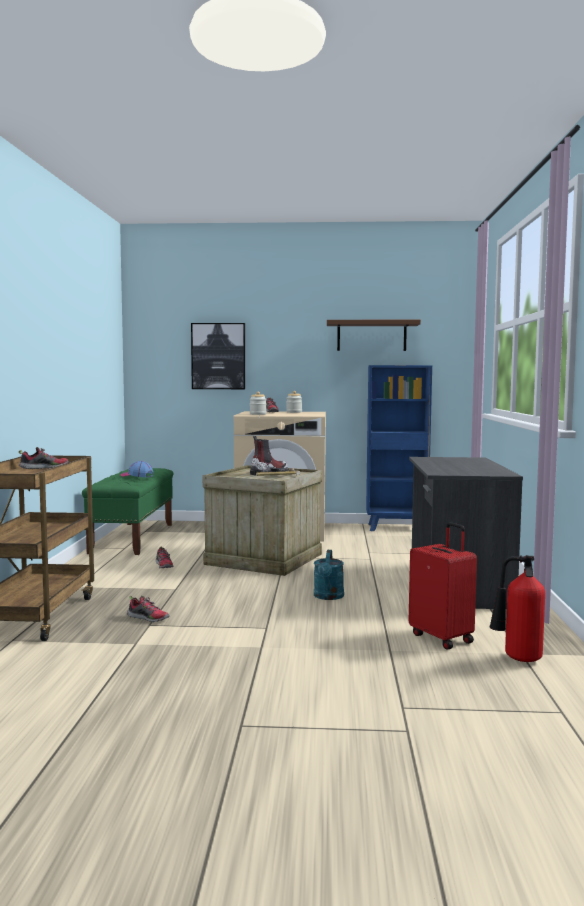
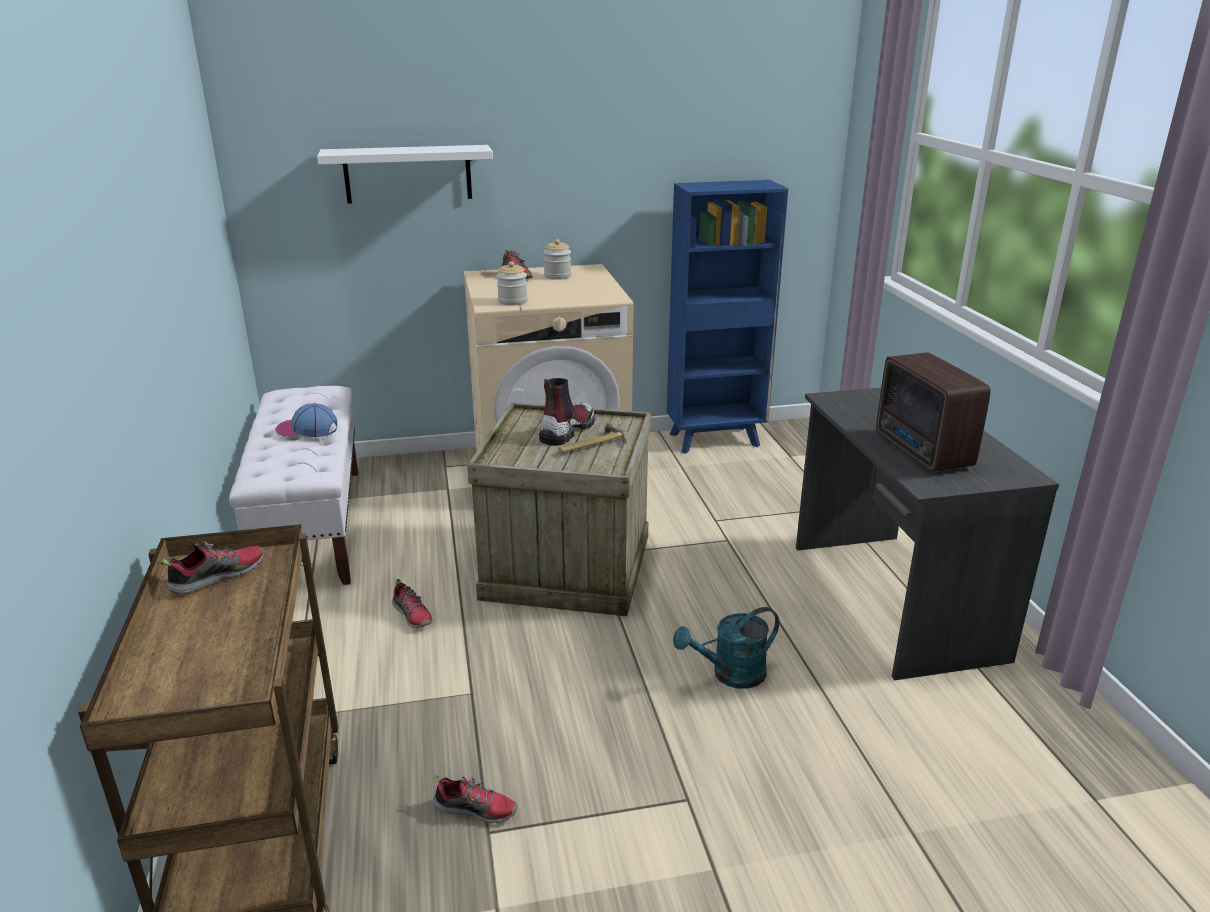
camera: 15 degrees left, 20 degrees up
green bench [82,468,173,555] -> white bench [229,386,358,585]
picture [191,323,245,389] -> white shelf [317,145,493,203]
turquoise watering can [314,550,344,600] -> turquoise watering can turned 75 degrees clockwise [673,607,779,689]
brown shelf [327,320,421,351] -> none
red suitcase [409,522,477,649] -> none
fire extinguisher [489,555,545,662] -> none
none -> radio [876,352,991,472]

